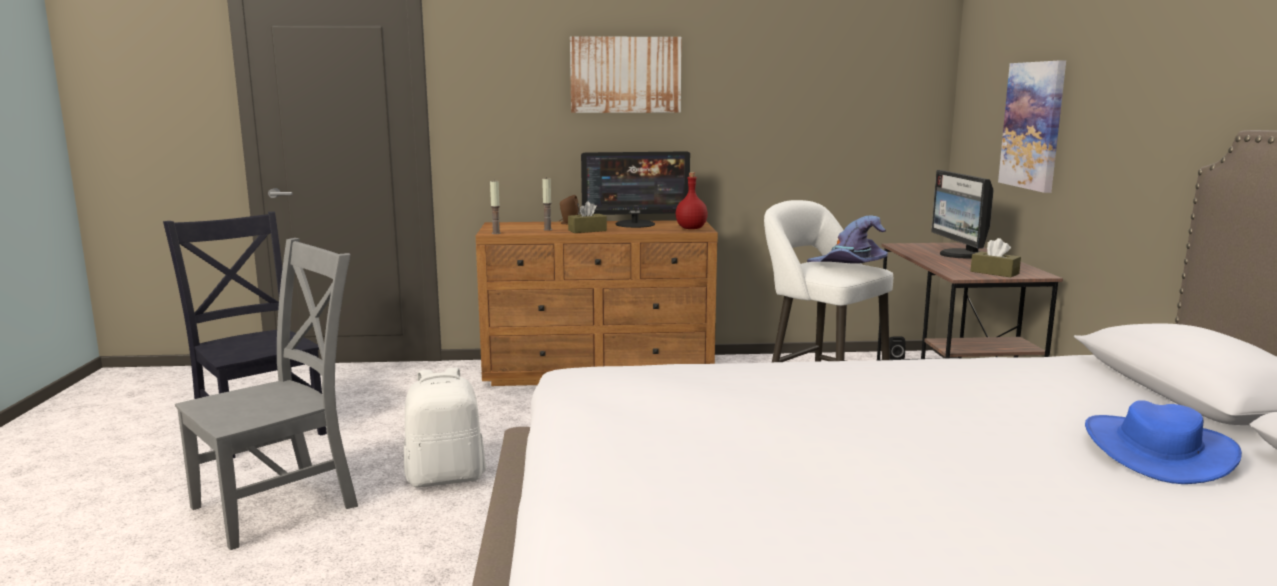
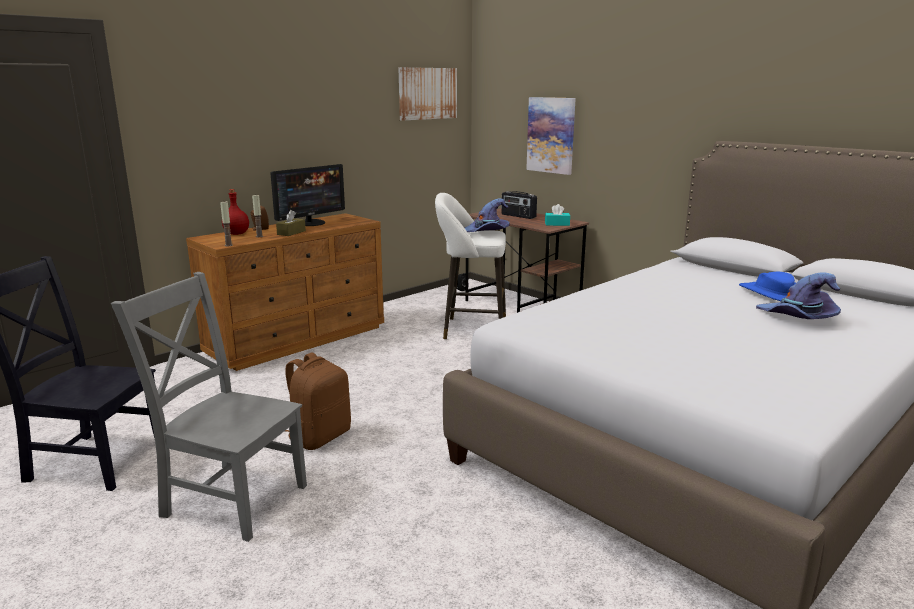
camera: 40 degrees left, 5 degrees up
grey chair [175,238,358,550] -> grey chair turned 75 degrees counterclockwise [111,272,307,542]
white backpack [404,367,486,488] -> brown backpack [285,352,351,450]
picture [570,36,682,113] -> picture moved to [398,67,457,121]
red bottle [676,172,708,229] -> red bottle moved to [222,189,249,235]
monitor [931,170,994,258] -> radio [501,191,537,219]
brown tissue box [971,238,1021,277] -> turquoise tissue box [545,204,570,226]
none -> purple hat [756,273,841,319]

